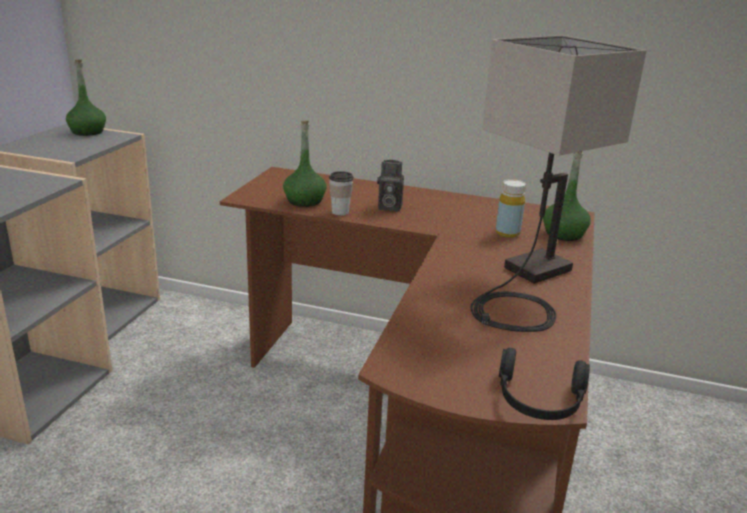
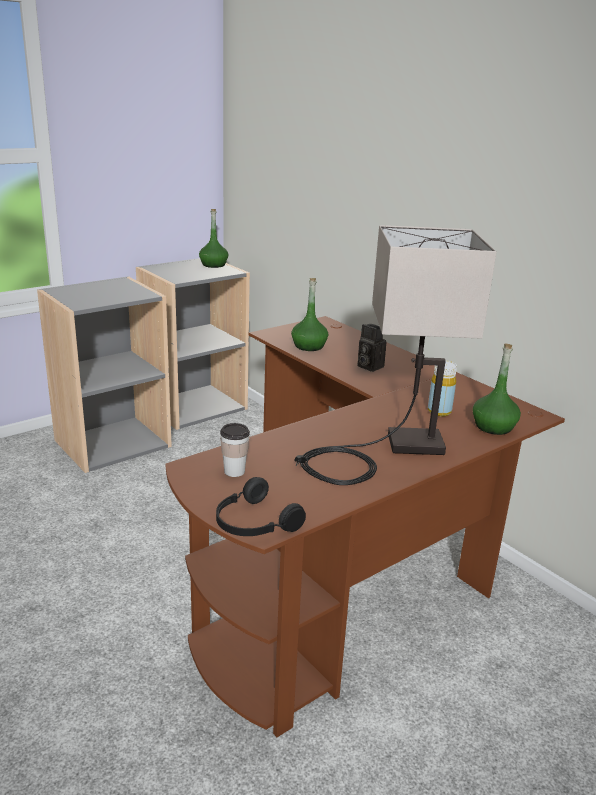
camera: 35 degrees right, 0 degrees up
cup [329,171,354,216] -> cup moved to [220,423,250,477]

